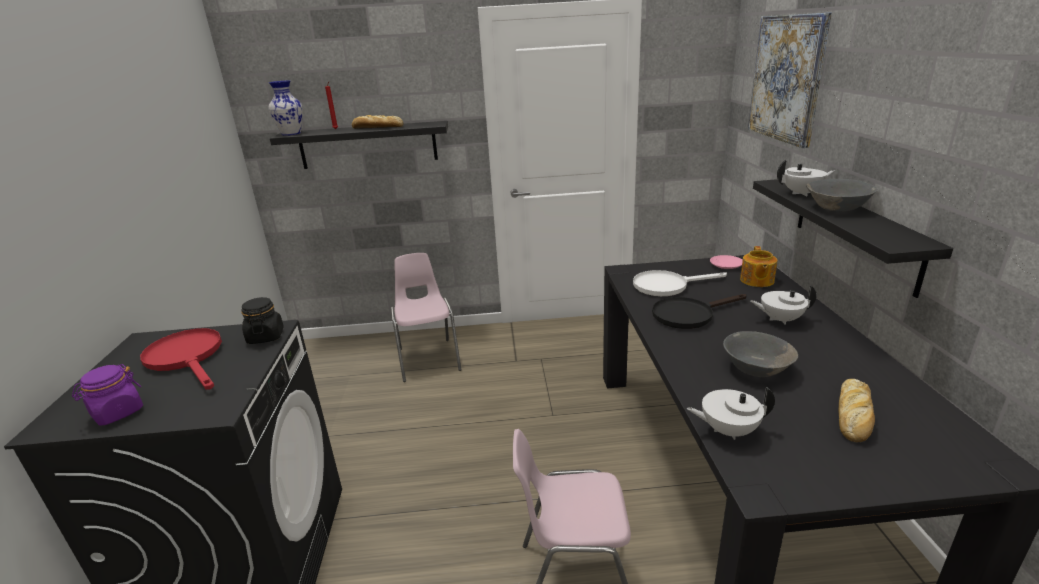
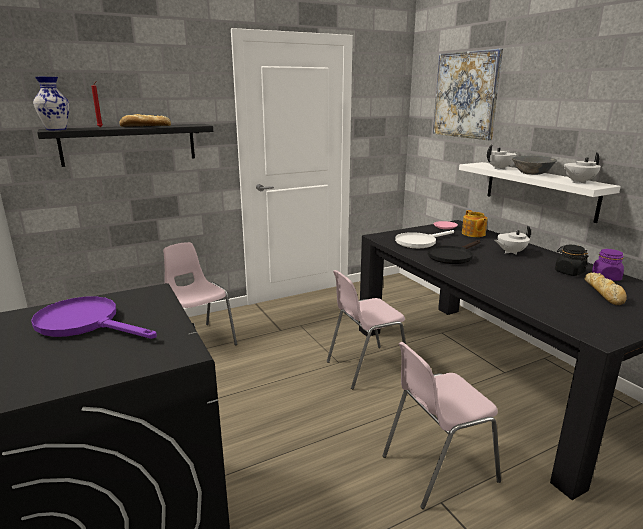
camera: 25 degrees left, 5 degrees down
purple jar [72,364,143,426] -> purple jar moved to [592,249,624,281]
red frying pan [140,328,222,390] -> purple frying pan [31,296,157,339]
black jar [241,297,284,344] -> black jar moved to [555,245,589,276]
white teapot [687,387,775,440] -> white teapot moved to [564,152,601,184]
grey bowl [723,331,798,377] -> none
black shelf [753,179,953,298] -> white shelf [459,162,621,223]
none -> pink chair [327,270,406,390]

